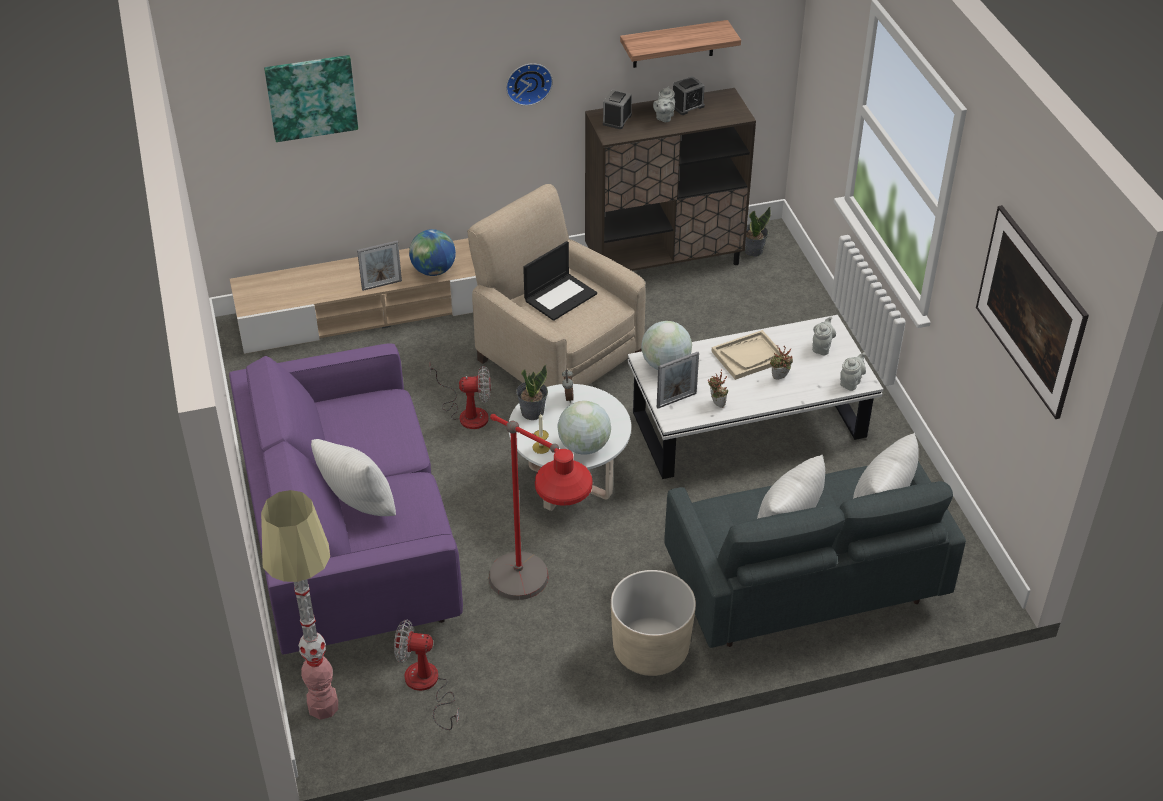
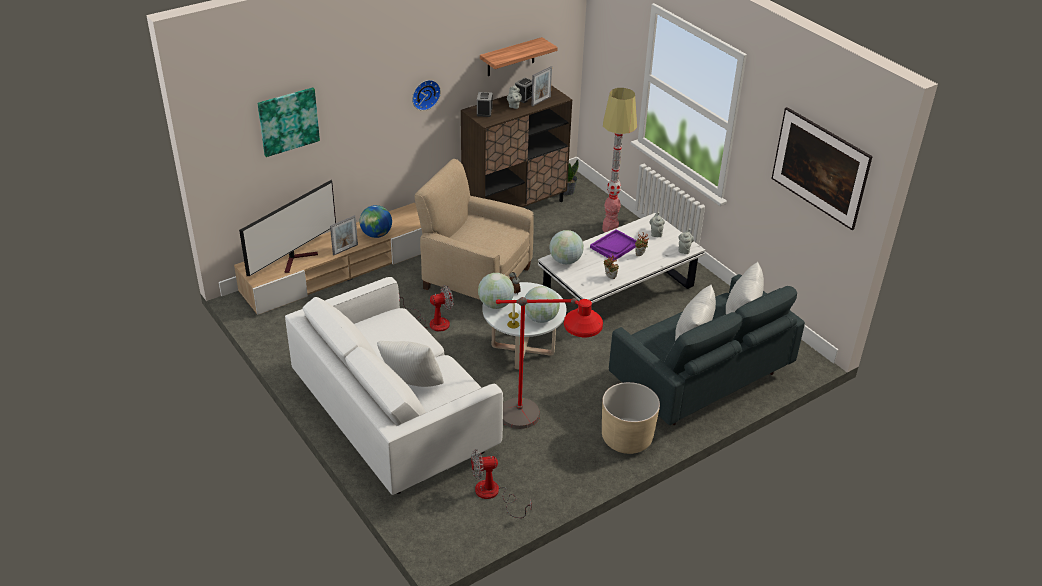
camera: 20 degrees left, 5 degrees down
purple sofa [229,343,463,655] -> white sofa [285,277,503,495]
floor lamp [261,490,338,720] -> floor lamp moved to [602,88,637,232]
potted plant [516,365,548,420] -> globe [478,273,514,309]
laptop [523,241,597,321] -> none
picture frame [657,352,699,409] -> picture frame moved to [531,66,552,107]
beige tray [711,330,785,380] -> purple tray [590,229,637,261]
none -> television [239,180,336,276]

